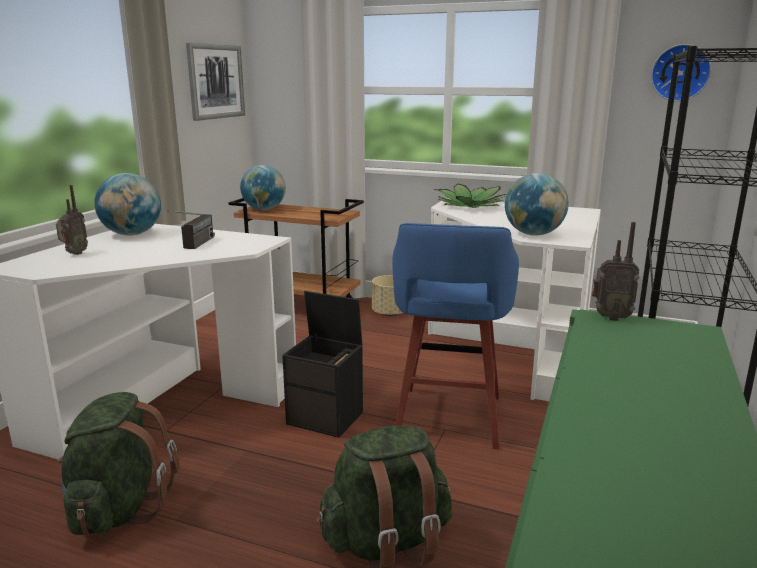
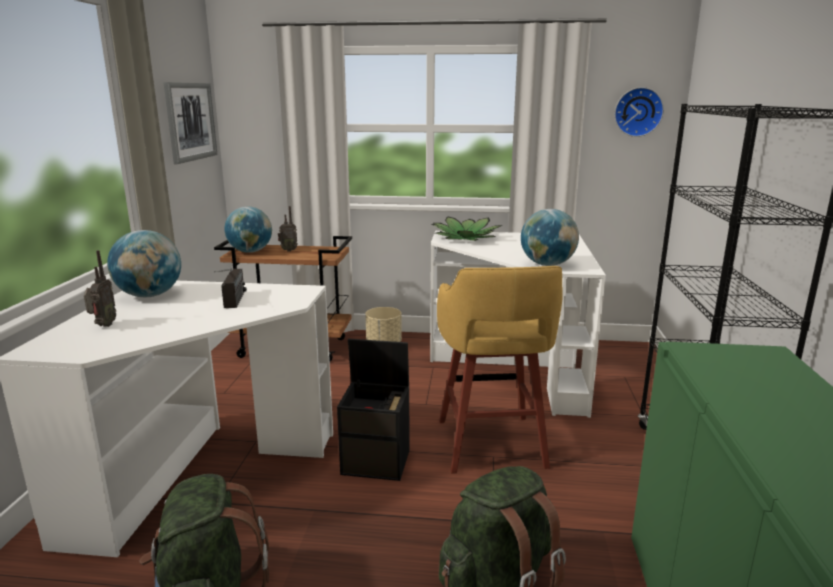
camera: 15 degrees left, 0 degrees up
blue stool [392,223,519,449] -> yellow stool [437,266,563,474]
radio [592,222,640,321] -> radio moved to [278,206,298,251]

